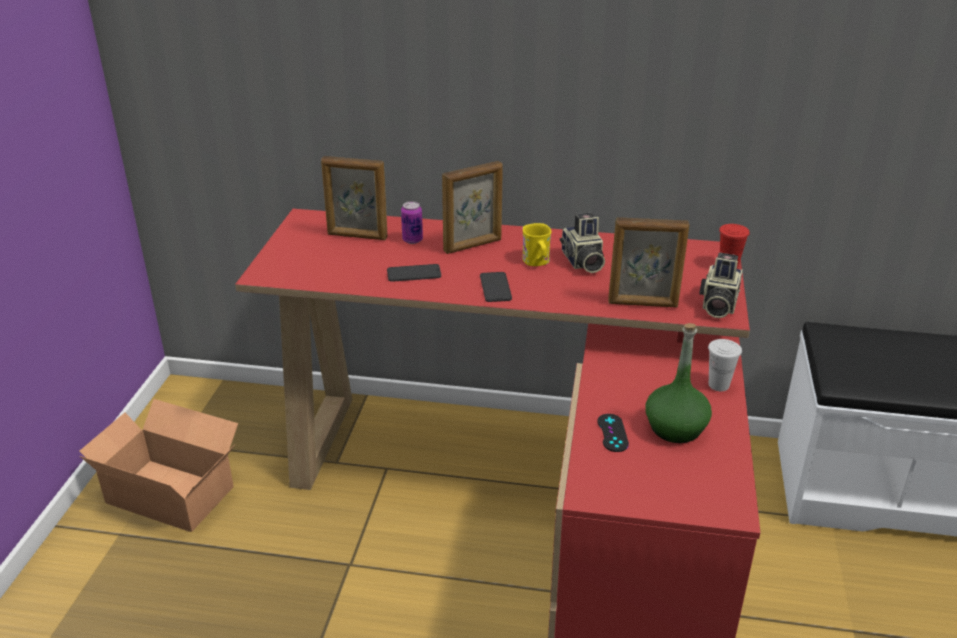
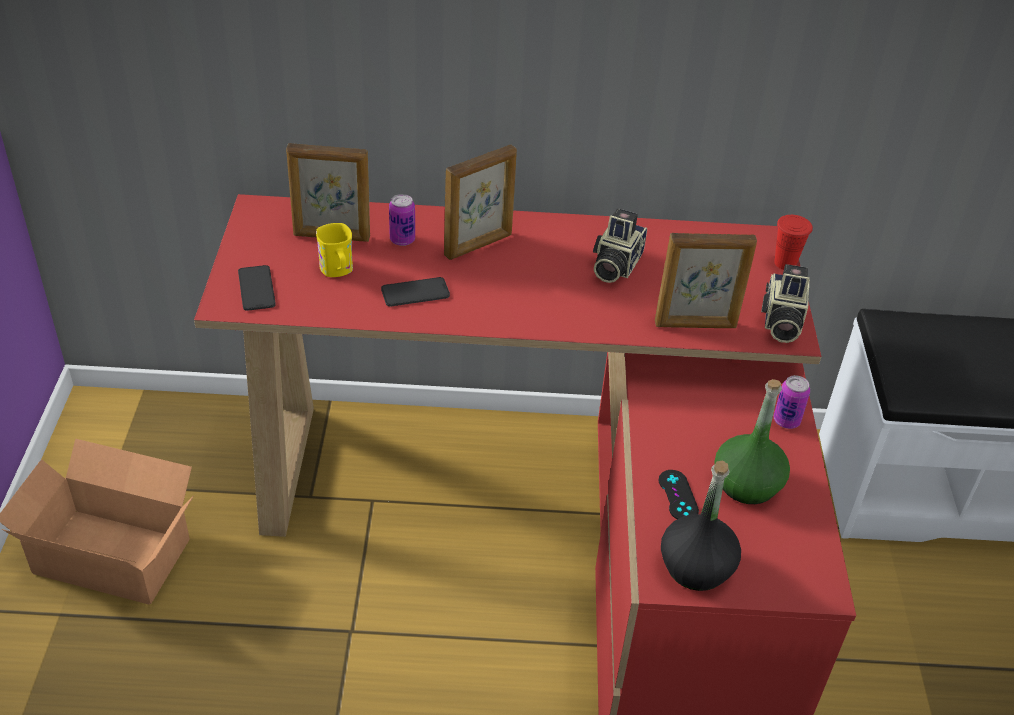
camera: 10 degrees left, 10 degrees up
phone [480,272,512,302] -> phone moved to [238,265,276,311]
yellow mug [522,223,551,266] -> yellow mug moved to [316,223,353,277]
camera [560,213,605,273] -> camera turned 45 degrees clockwise [593,208,647,283]
white cup [708,339,742,391] -> can [774,375,810,429]
none -> black bottle [661,461,741,591]

